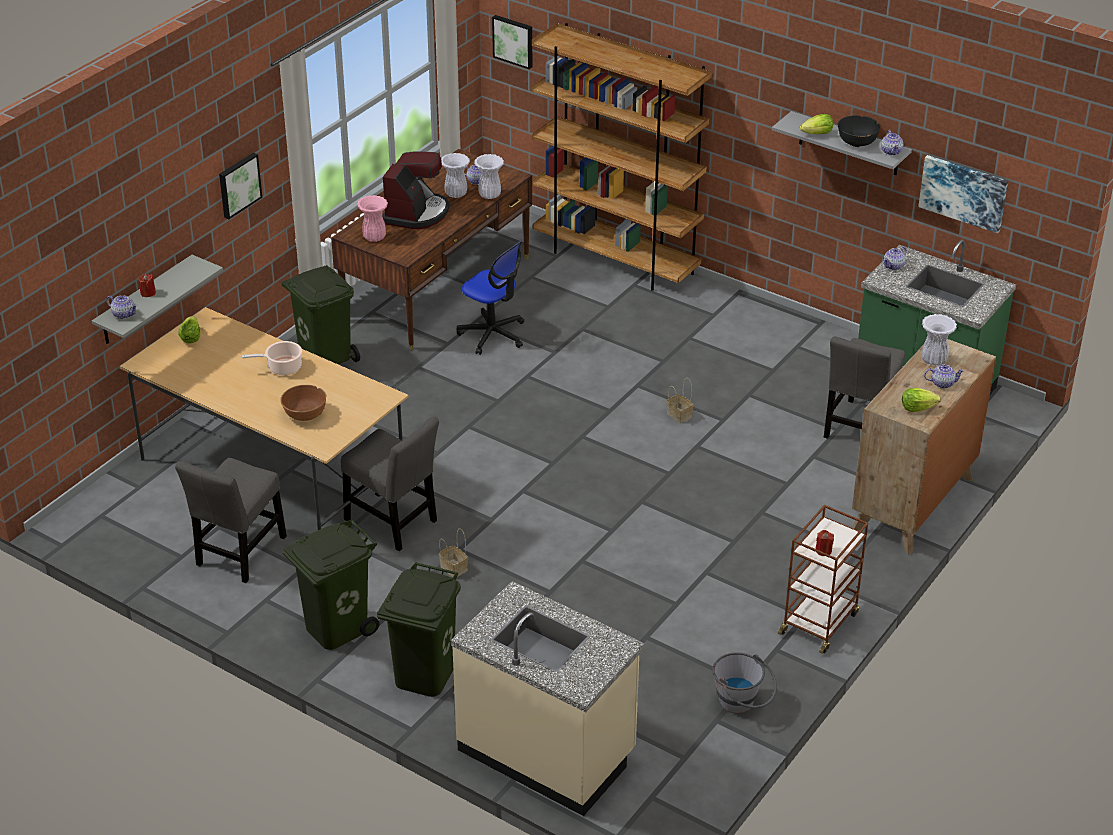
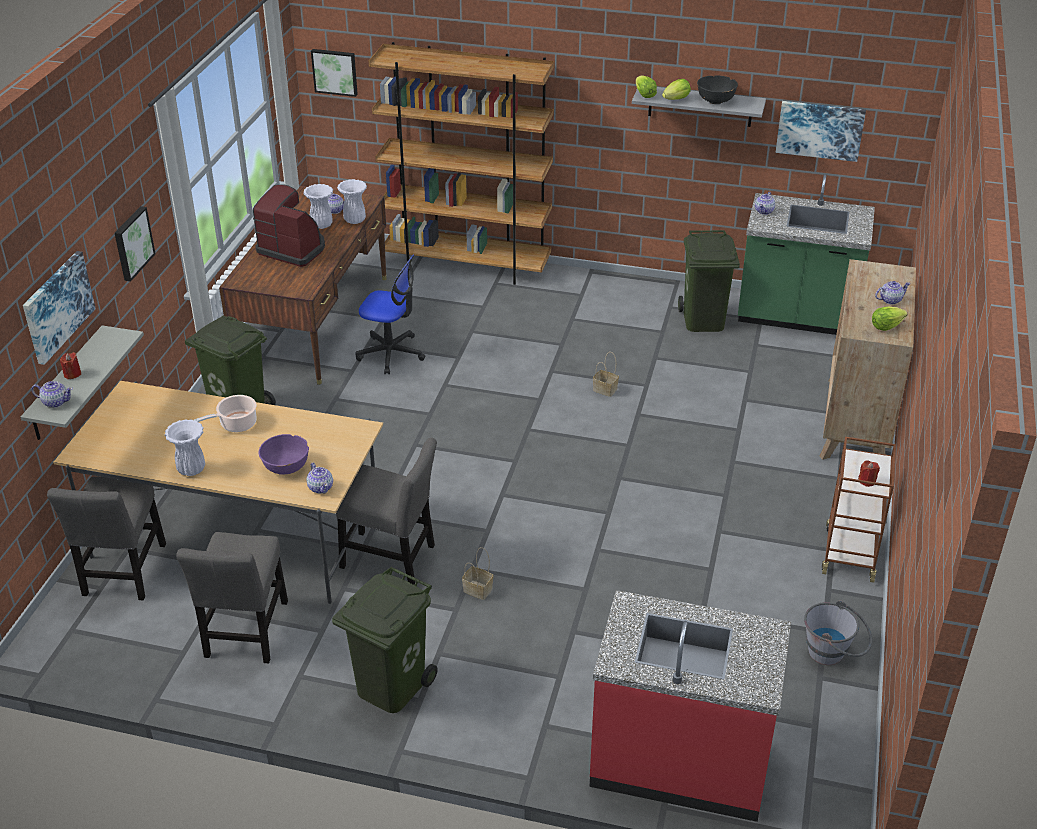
camera: 20 degrees left, 0 degrees up
lettuce [178,316,201,344] -> lettuce moved to [636,75,657,98]
brown bowl [280,385,327,421] -> purple bowl [259,434,309,474]
pink vase [357,195,388,242] -> none
green trash can [377,562,461,697] -> green trash can moved to [678,230,740,332]
coffee machine [382,151,449,229] -> coffee machine turned 60 degrees counterclockwise [253,184,325,267]
beige counter [451,581,645,816] -> red counter [590,590,791,822]
grey chair [824,336,905,439] -> grey chair moved to [47,476,166,600]
teapot [881,130,903,155] -> teapot moved to [306,463,333,493]
white vase [921,314,957,366] -> white vase moved to [165,419,205,476]
none -> picture [23,251,96,365]

